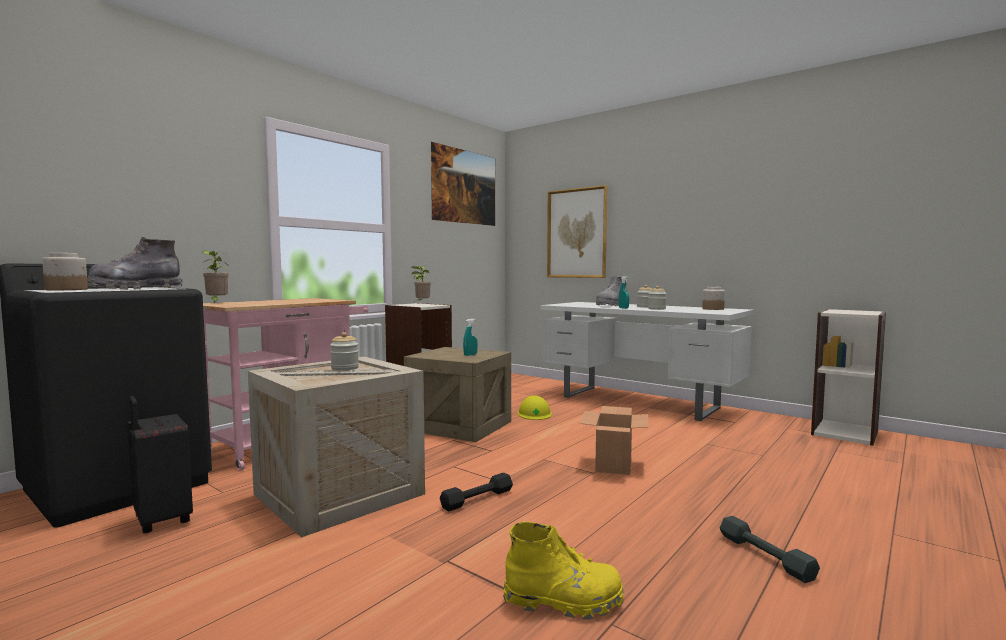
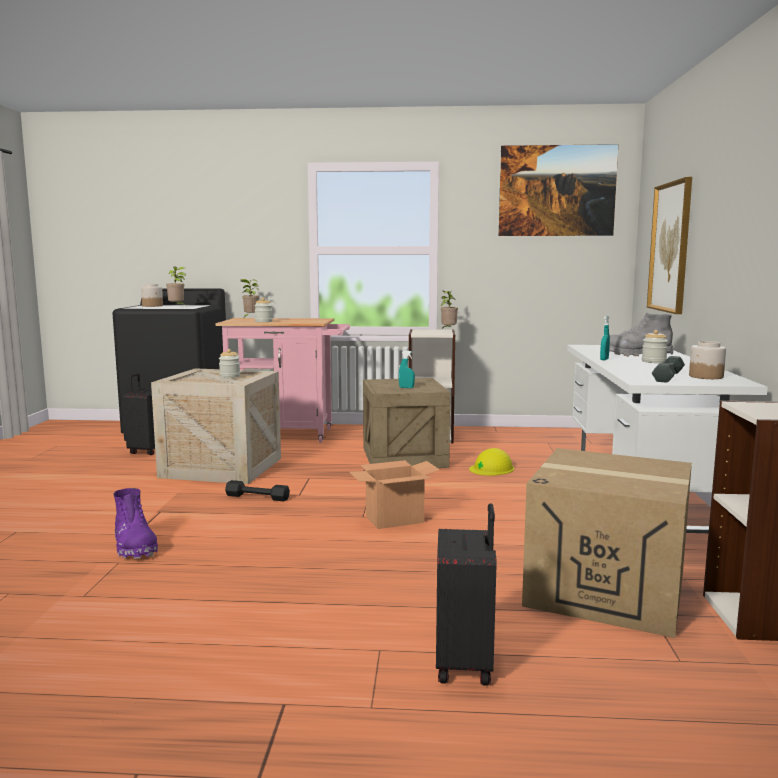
camera: 55 degrees right, 5 degrees up
grey boot [87,237,183,290] -> potted plant [166,266,186,306]
yellow boot [503,522,624,620] -> purple boot [114,488,158,559]
jar [648,286,666,310] -> jar moved to [254,297,273,322]
grey dumbbell [720,516,820,583] -> grey dumbbell moved to [652,356,685,382]
none -> black suitcase [436,503,497,686]
none -> cardboard box [522,448,692,638]

